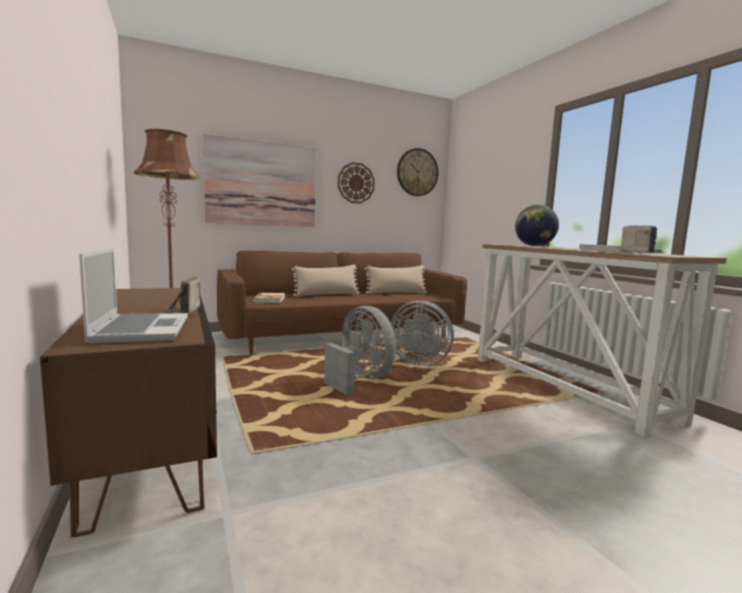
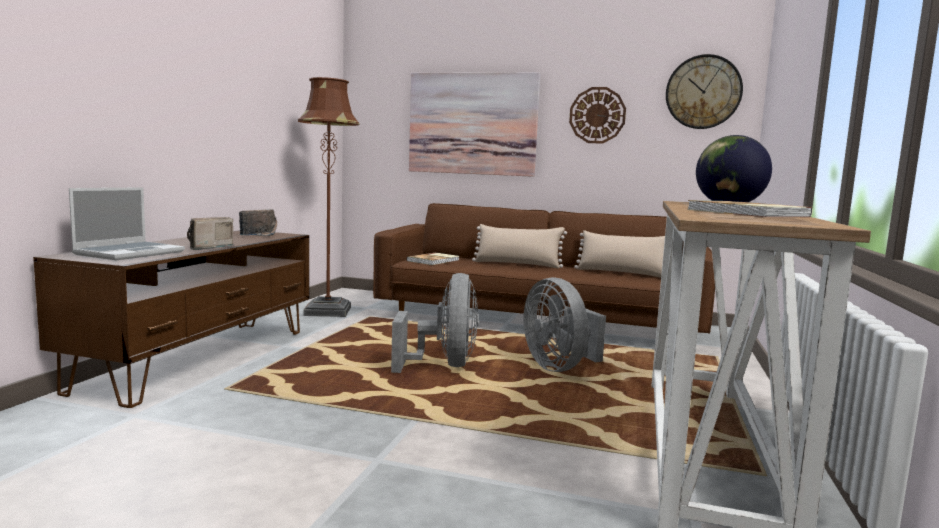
camera: 40 degrees right, 0 degrees up
radio [620,225,666,253] -> radio moved to [239,209,277,236]

